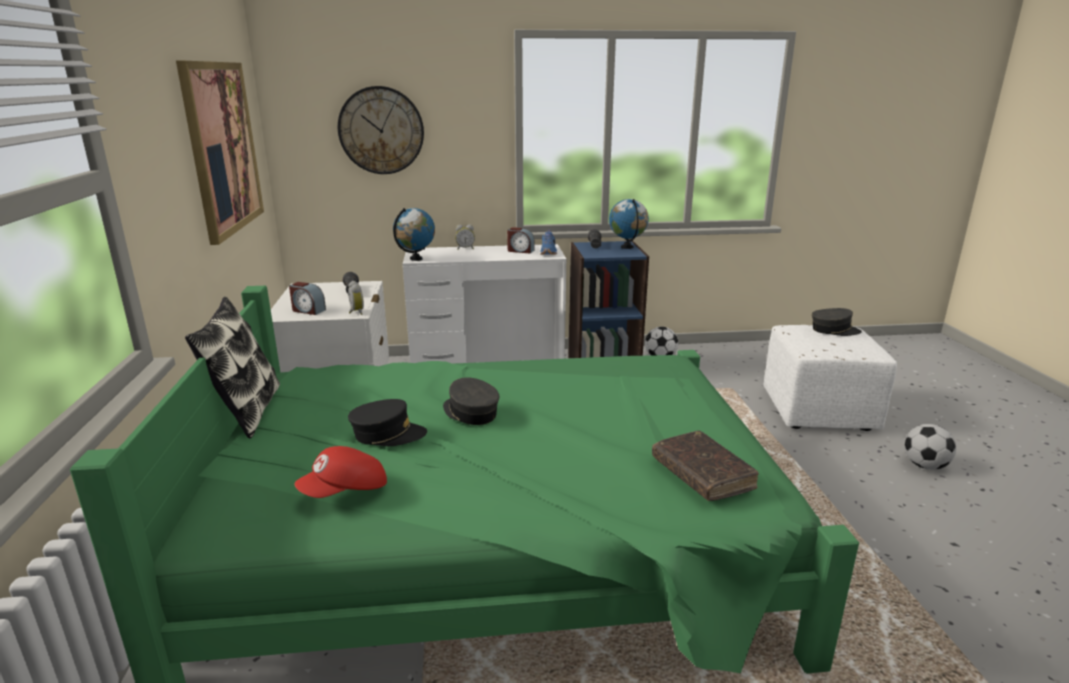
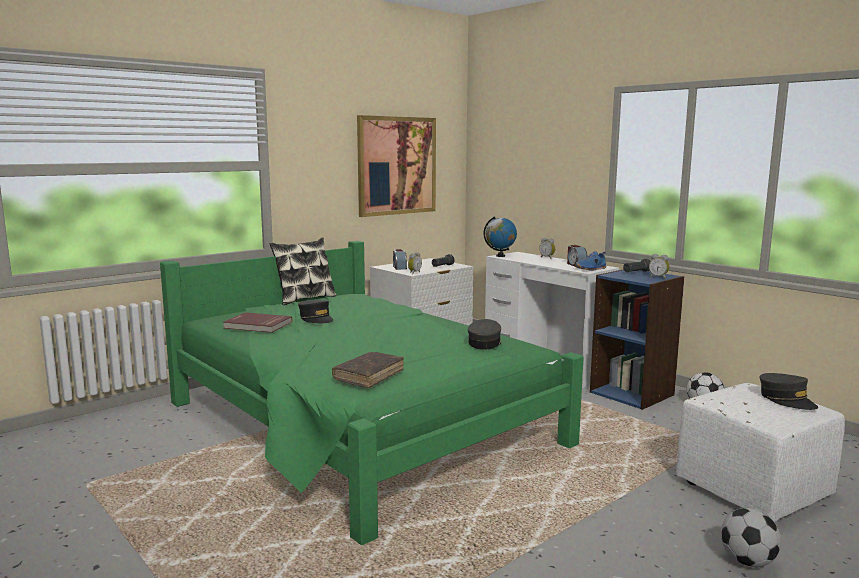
camera: 55 degrees right, 10 degrees down
red cap [295,446,387,498] -> red book [223,312,292,333]
wall clock [338,86,424,174] -> none
grey cap [443,377,499,425] -> grey cap moved to [468,319,501,350]
globe [609,199,649,249] -> alarm clock [649,254,670,279]

